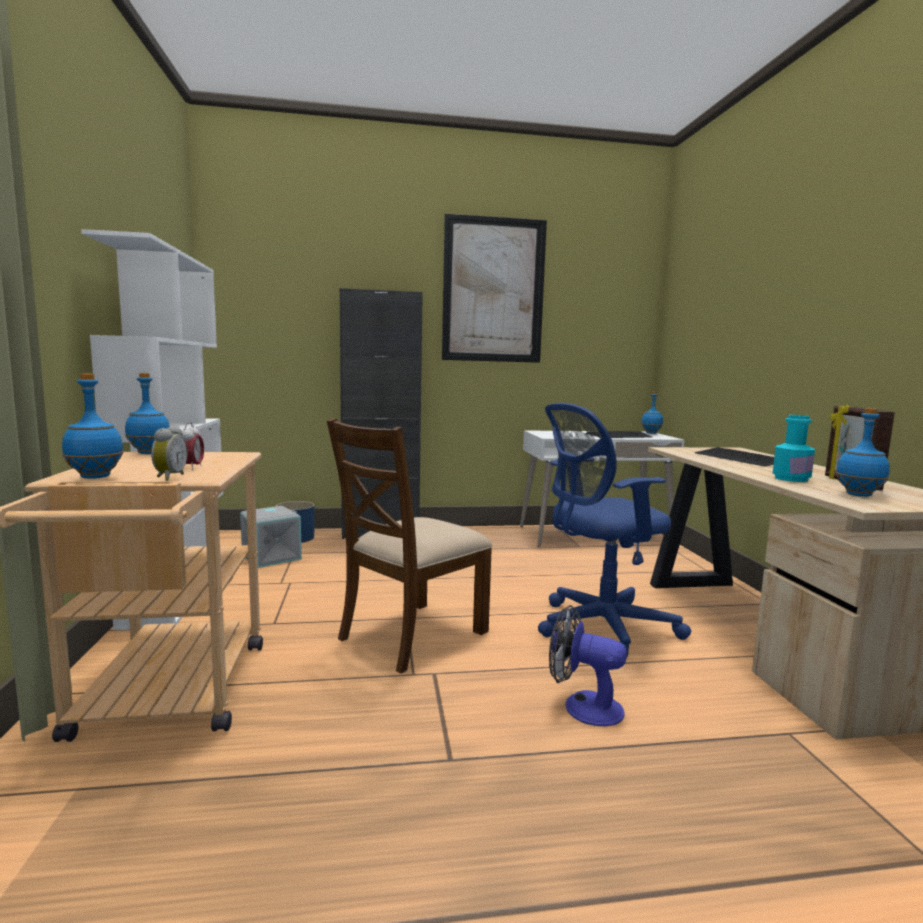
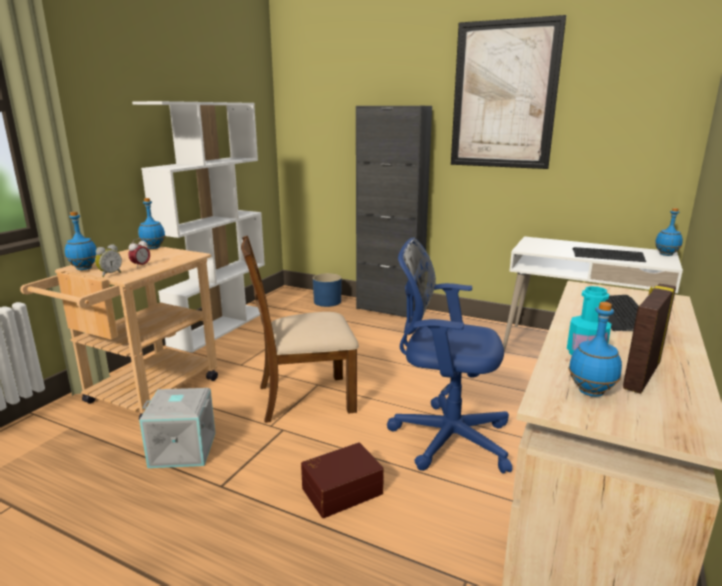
camera: 35 degrees right, 10 degrees up
grey storage box [240,506,302,568] -> grey storage box moved to [139,388,215,468]
fan [549,605,627,726] -> brown storage box [301,442,384,518]

